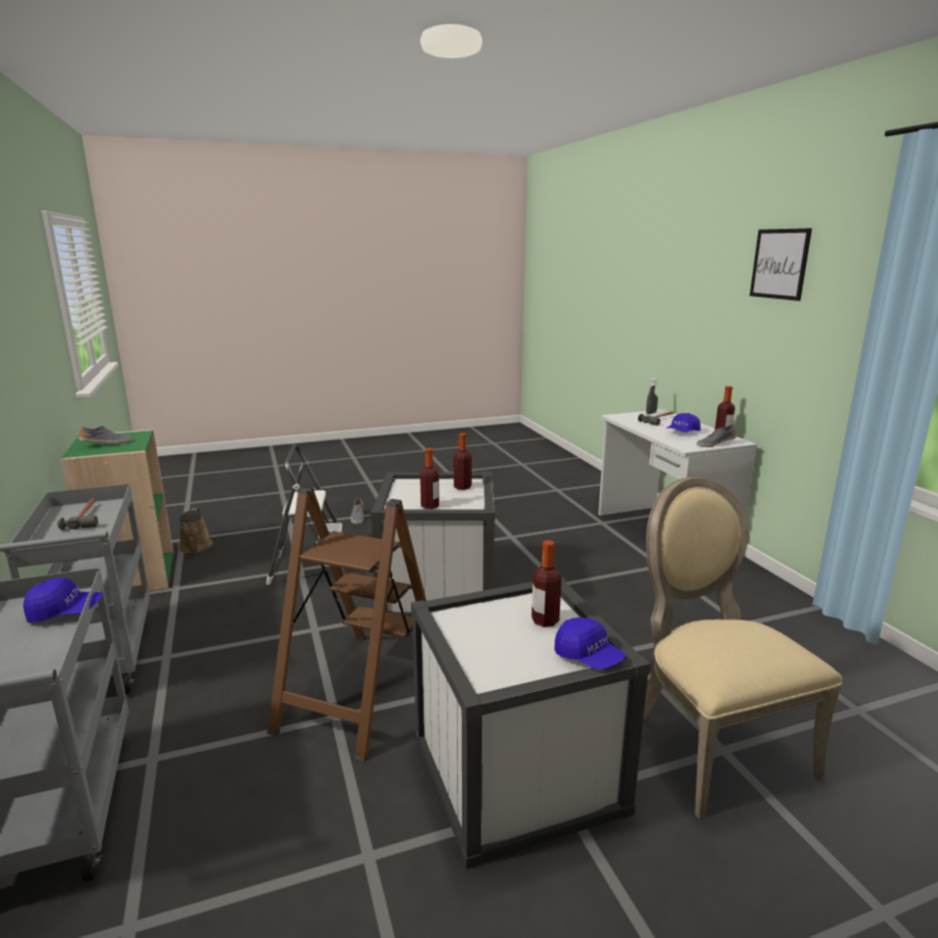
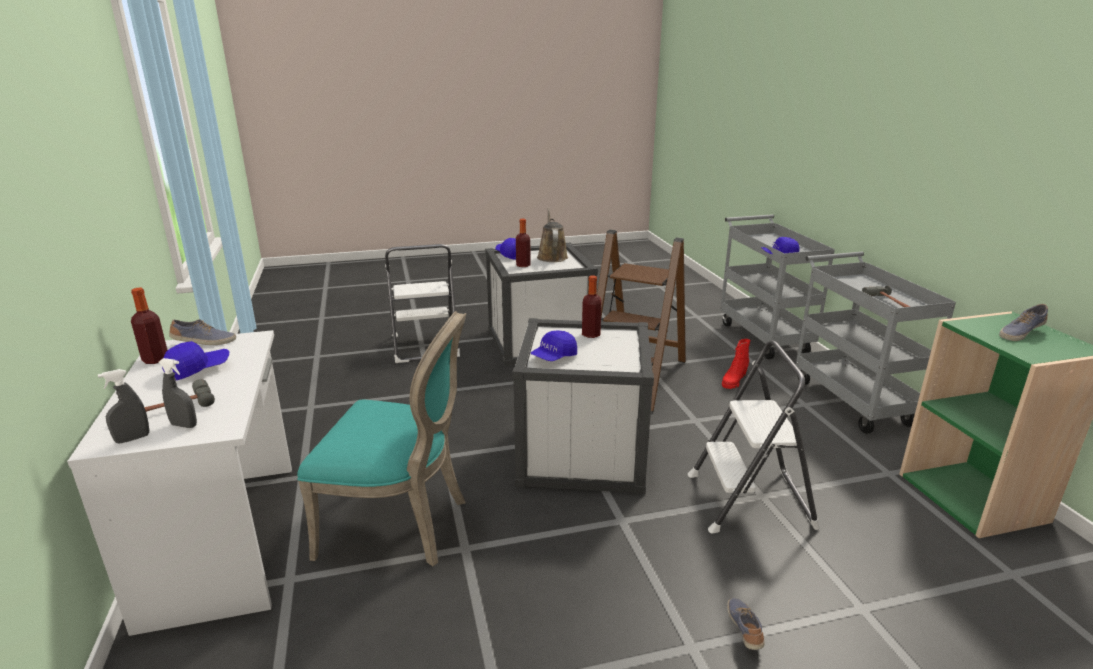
camera: 175 degrees left, 5 degrees up
brown watering can [178,508,213,553] -> brown watering can moved to [537,208,568,262]
bottle [454,433,472,490] -> blue cap [530,331,577,361]
beige chair [643,477,843,819] -> white step ladder [385,244,460,363]
picture [750,228,812,301] -> none
none -> grey spray bottle [159,358,197,428]
none -> turquoise chair [297,311,466,566]
none -> red boot [722,339,750,389]

